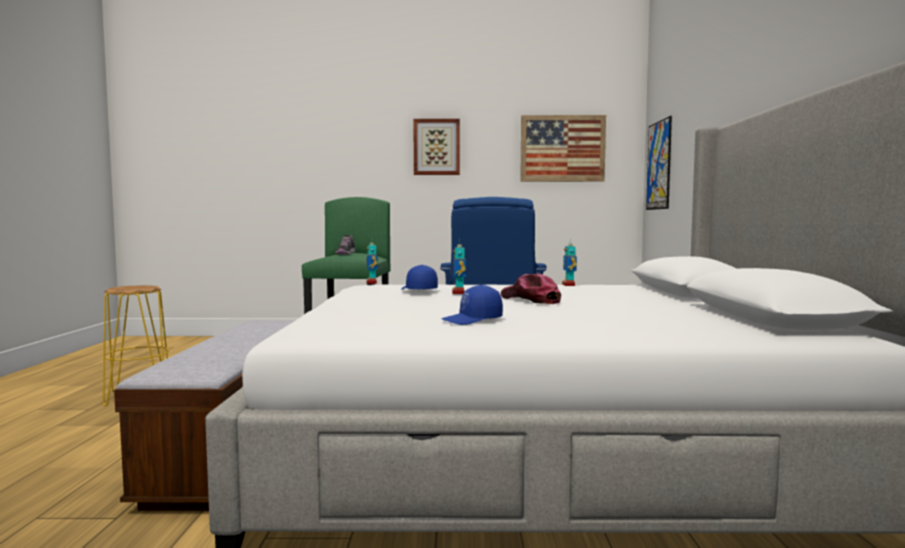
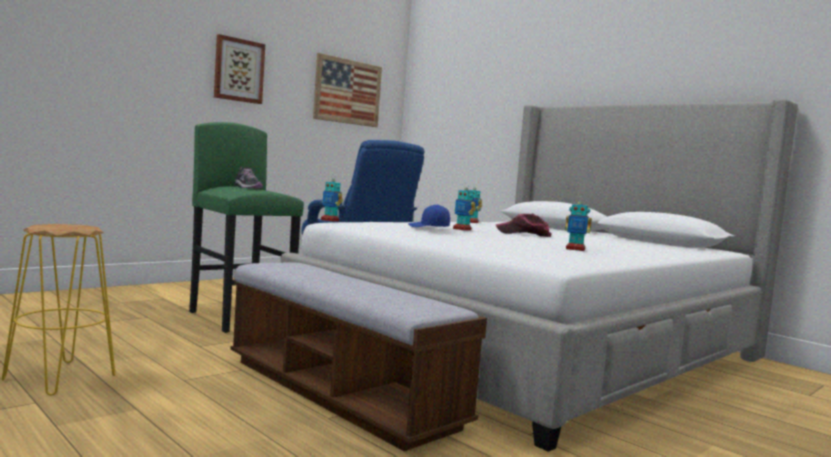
camera: 45 degrees left, 0 degrees up
blue cap [442,285,503,325] -> toy robot [565,196,592,251]
picture [646,116,672,210] -> none

